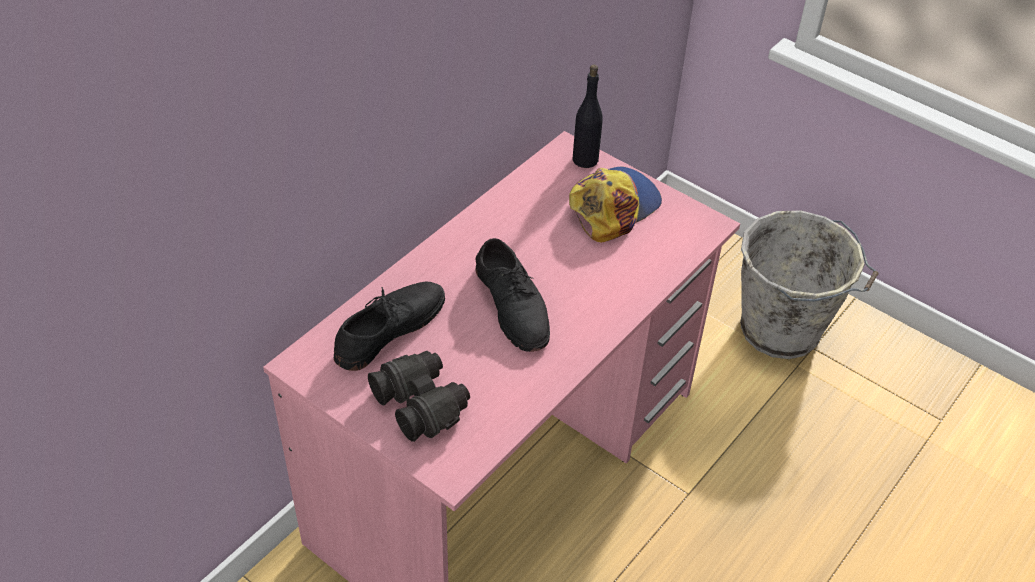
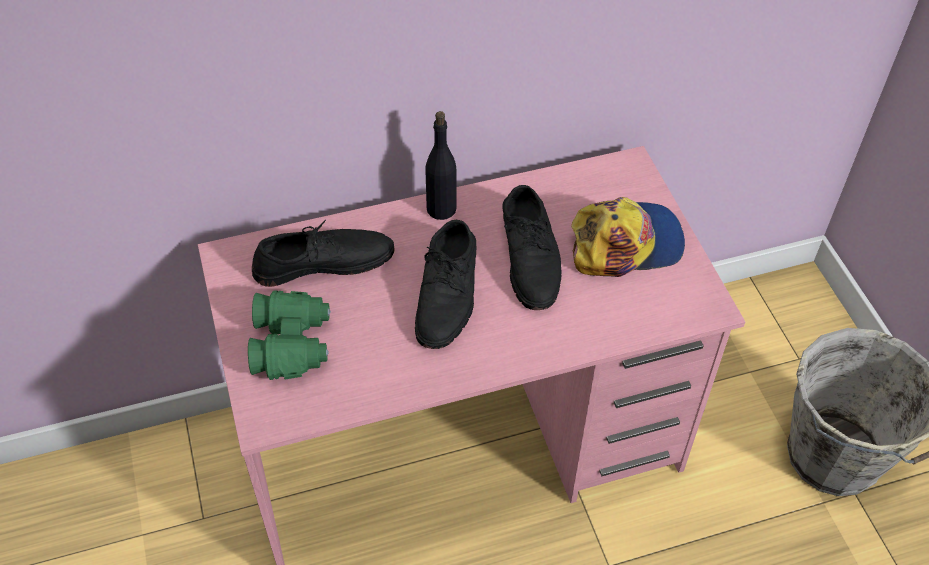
camera: 35 degrees right, 5 degrees up
black binoculars [368,351,470,442] -> green binoculars [248,290,331,380]
black bottle [573,65,602,168] -> black bottle moved to [425,111,456,220]
none -> black shoe [502,185,561,310]

